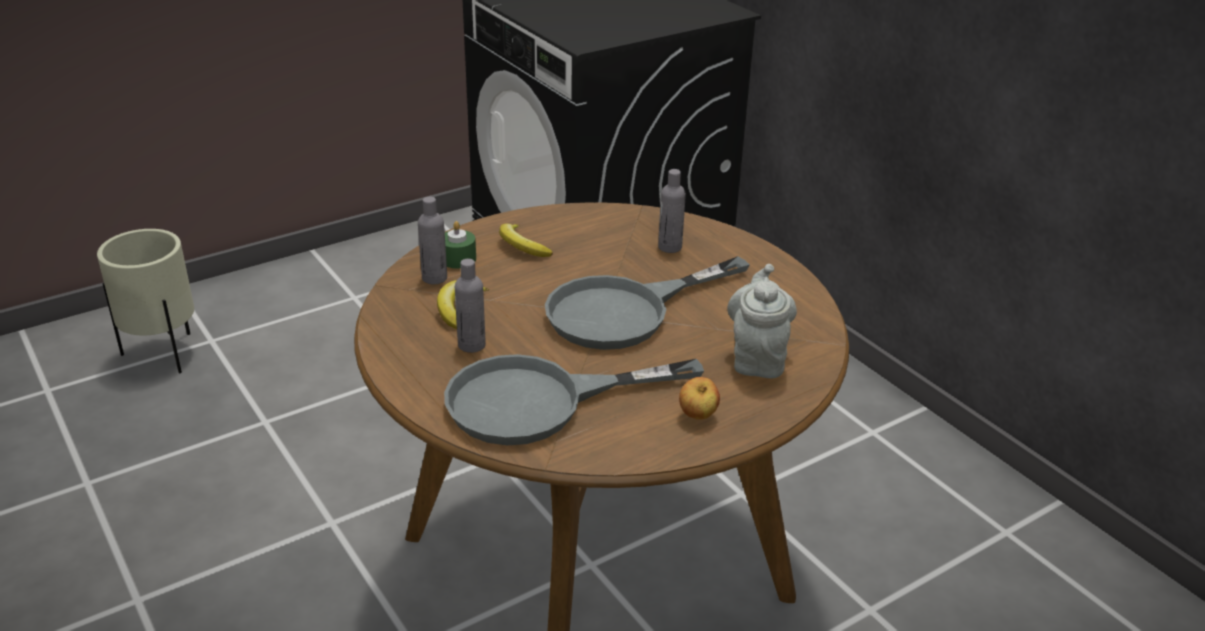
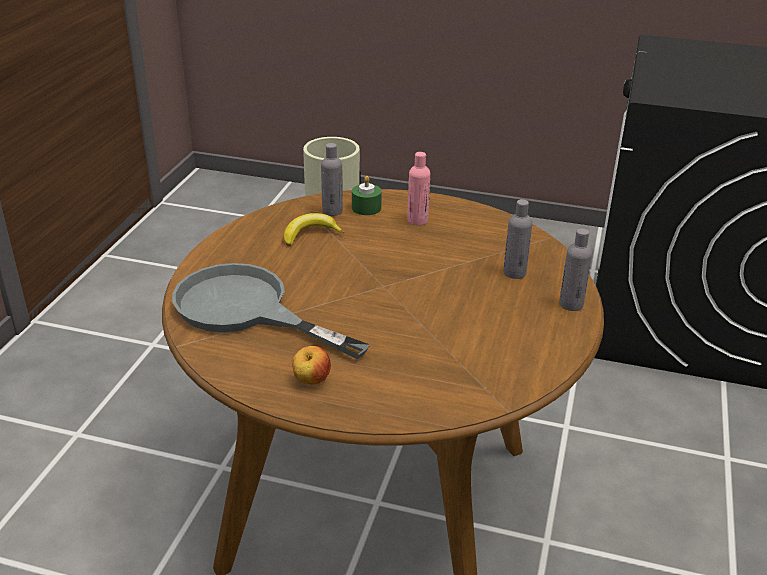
camera: 50 degrees right, 0 degrees up
grey bottle [455,259,486,353] -> grey bottle moved to [559,228,592,311]
banana [499,223,553,257] -> pink bottle [407,152,430,225]
grey frying pan [545,256,750,350] -> none
grey teapot [727,264,797,378] -> none

